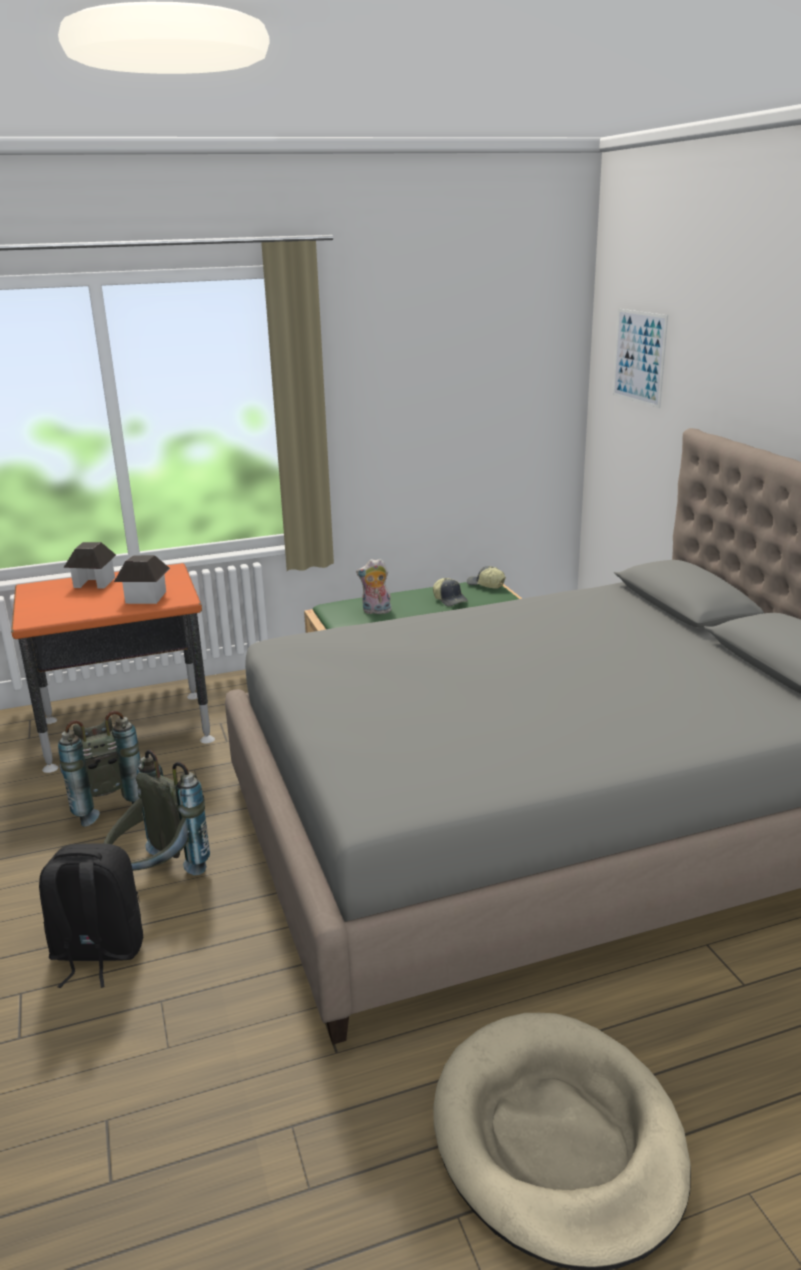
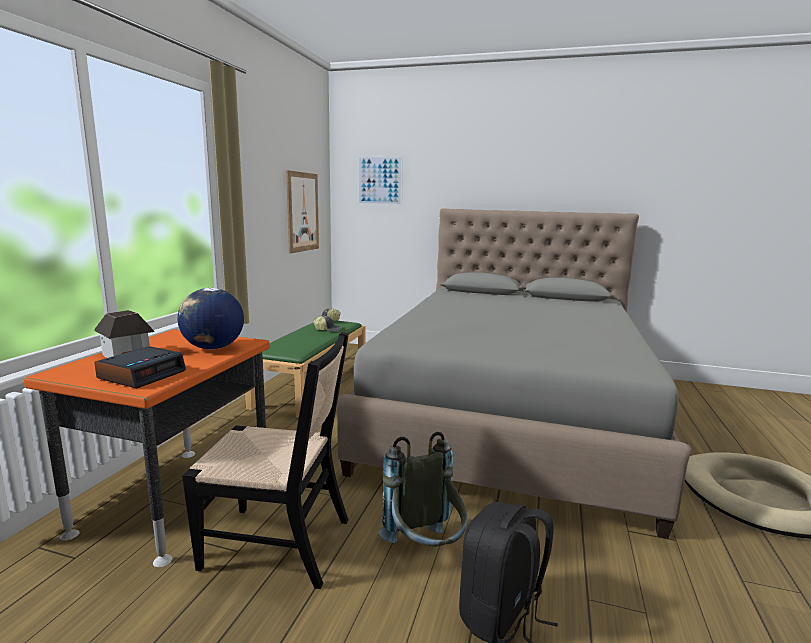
camera: 55 degrees left, 10 degrees down
grey backpack [58,711,141,827] -> chair [182,332,349,589]
toy house [114,555,170,604] -> globe [178,288,244,350]
plush toy [356,559,391,614] -> none
none -> alarm clock [94,346,186,389]
none -> picture [286,170,319,254]

